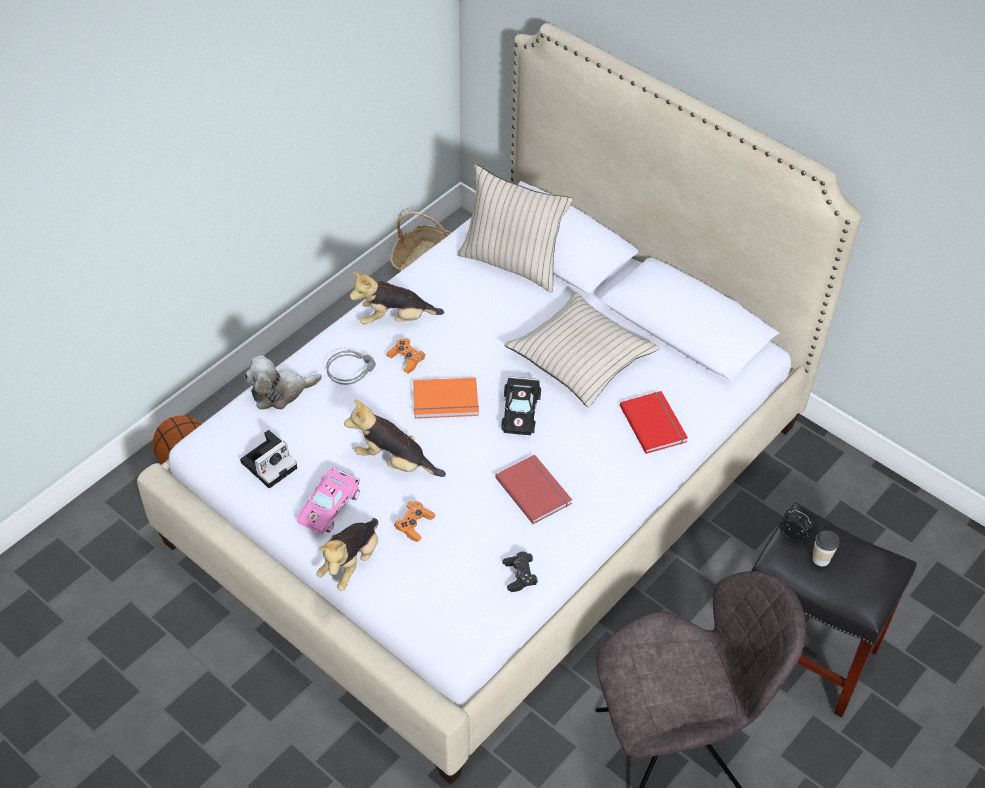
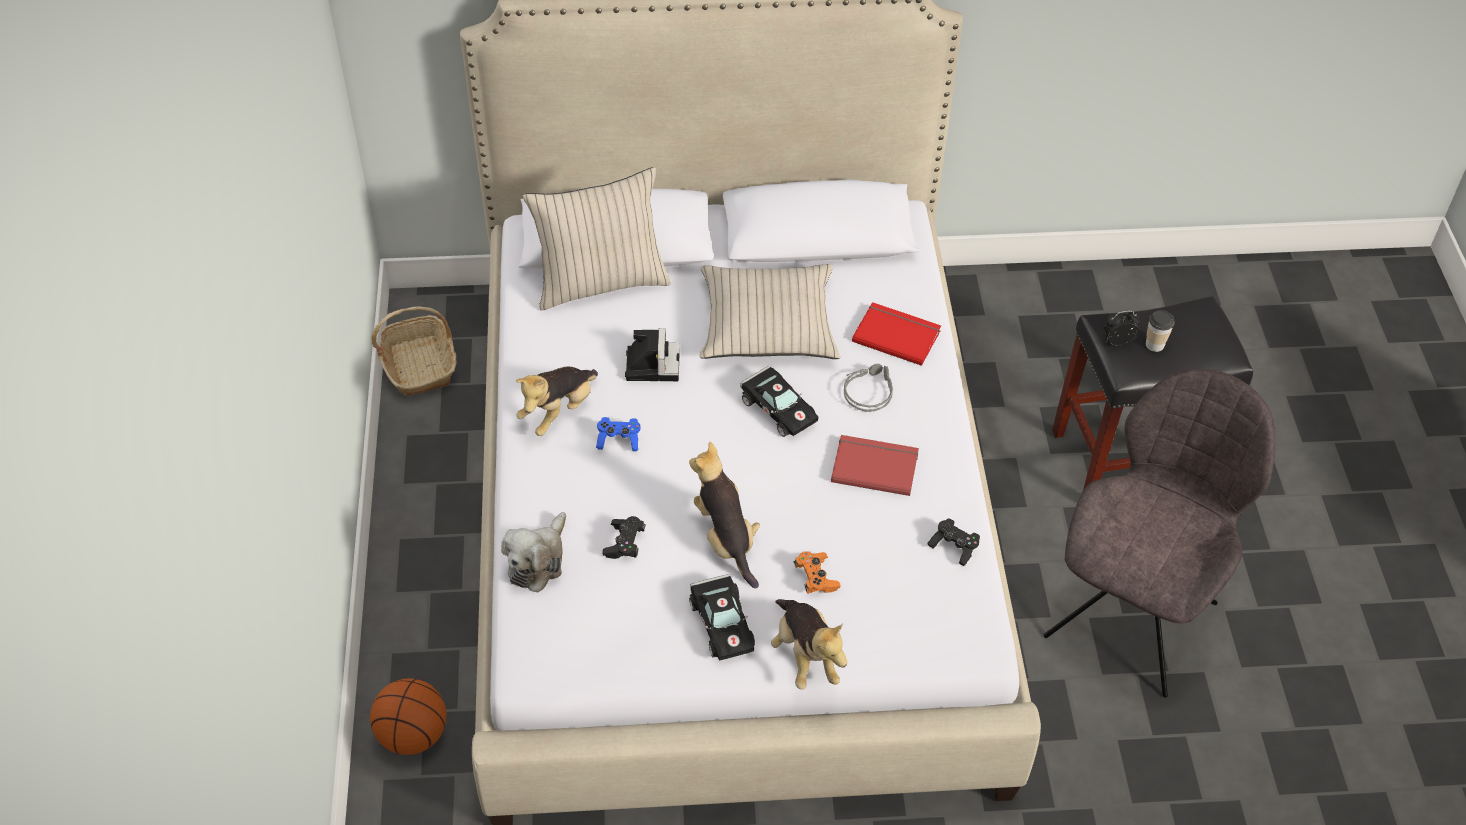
camera: 45 degrees left, 0 degrees up
camera [240,430,297,488] -> camera moved to [625,328,680,381]
pink toy car [297,467,360,534] -> black toy car [689,574,755,660]
grey headphones [326,350,376,385] -> grey headphones moved to [844,364,894,412]
plush toy [344,399,446,477] -> plush toy turned 90 degrees clockwise [689,442,760,588]
orange game controller [386,338,425,374] -> blue game controller [596,417,641,451]
orange book [413,378,479,419] -> none
none -> black game controller [602,516,646,559]

